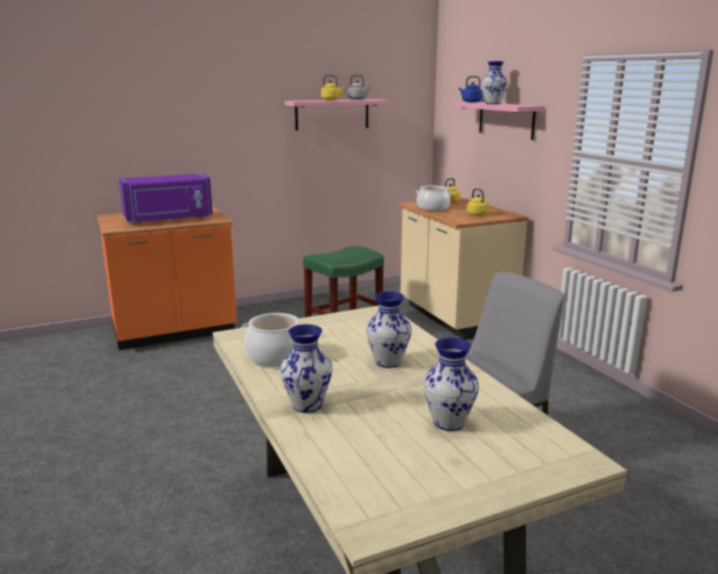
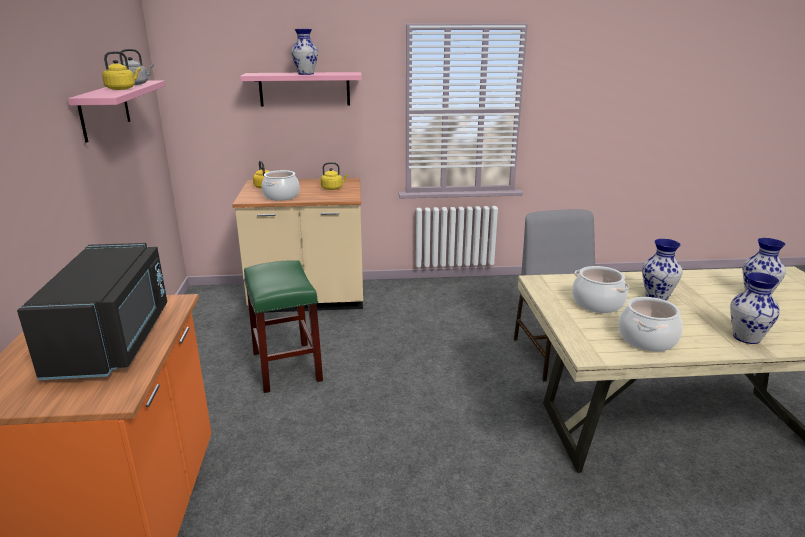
camera: 70 degrees left, 5 degrees up
purple microwave [119,173,213,224] -> black microwave [17,243,167,380]
blue kettle [459,76,482,102] -> none
none -> cooking pot [572,266,629,313]

